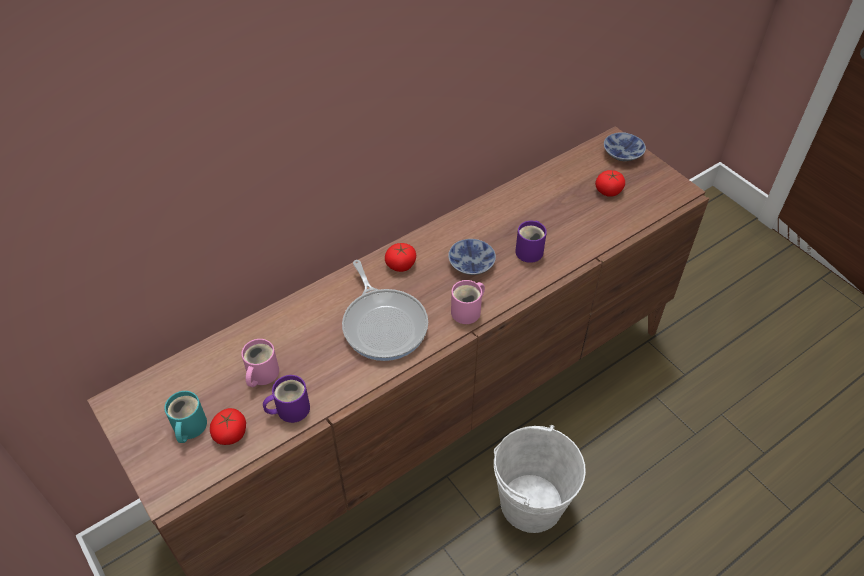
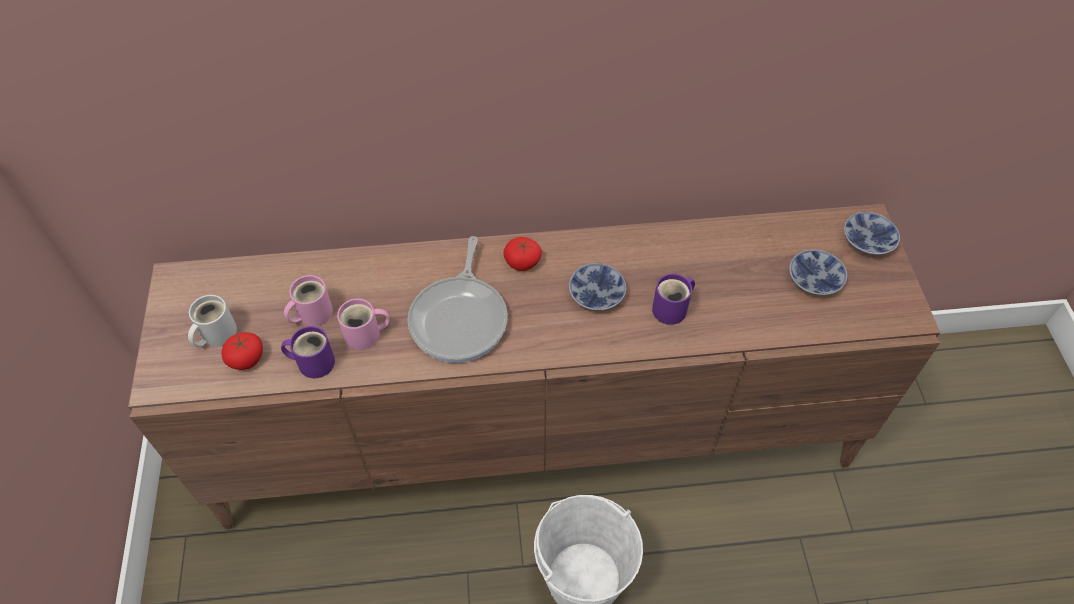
camera: 30 degrees right, 5 degrees up
turquoise mug [164,391,207,443] -> white mug [188,295,237,347]
pink mug [451,280,485,324] -> pink mug moved to [337,299,390,350]
tomato [595,170,625,197] -> bowl [789,250,847,295]

